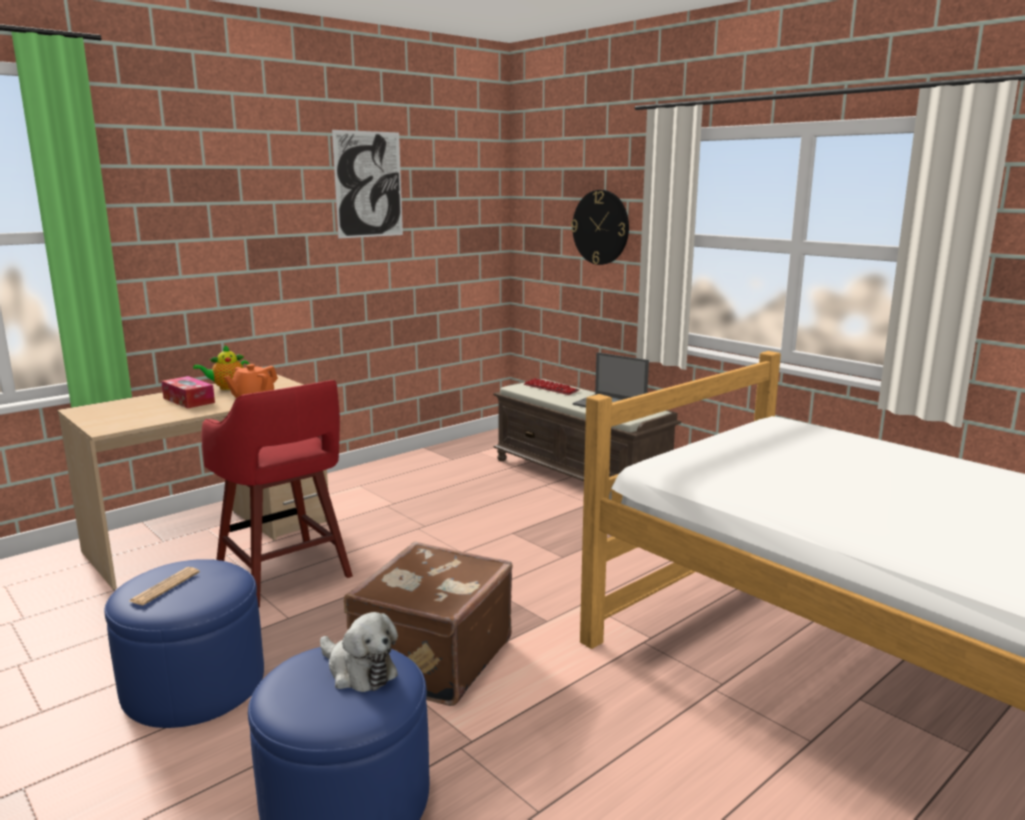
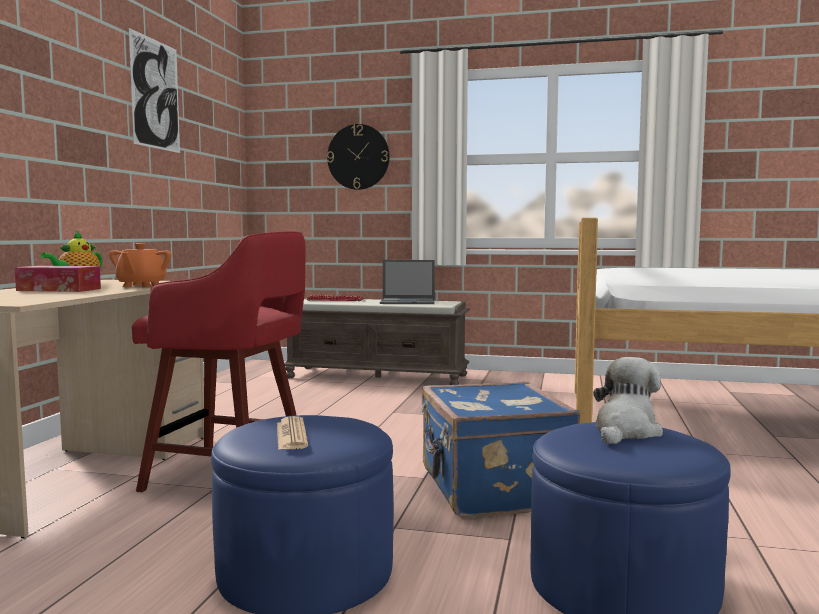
camera: 35 degrees left, 10 degrees down
plush toy [320,612,398,692] -> plush toy turned 60 degrees counterclockwise [593,357,663,444]
brown suitcase [344,542,513,706] -> blue suitcase [421,381,580,518]

